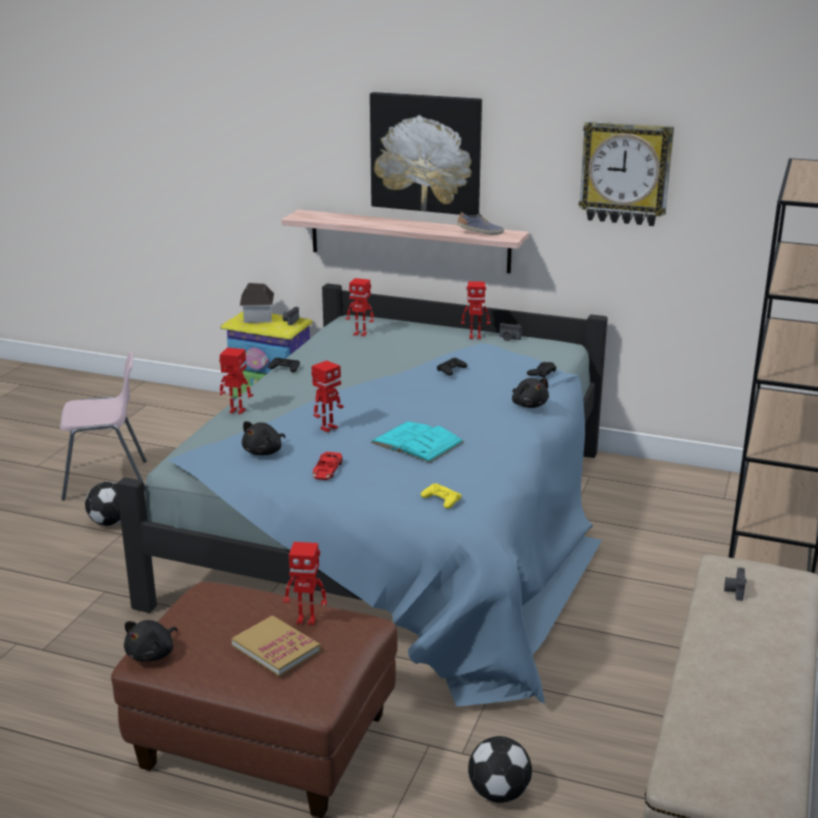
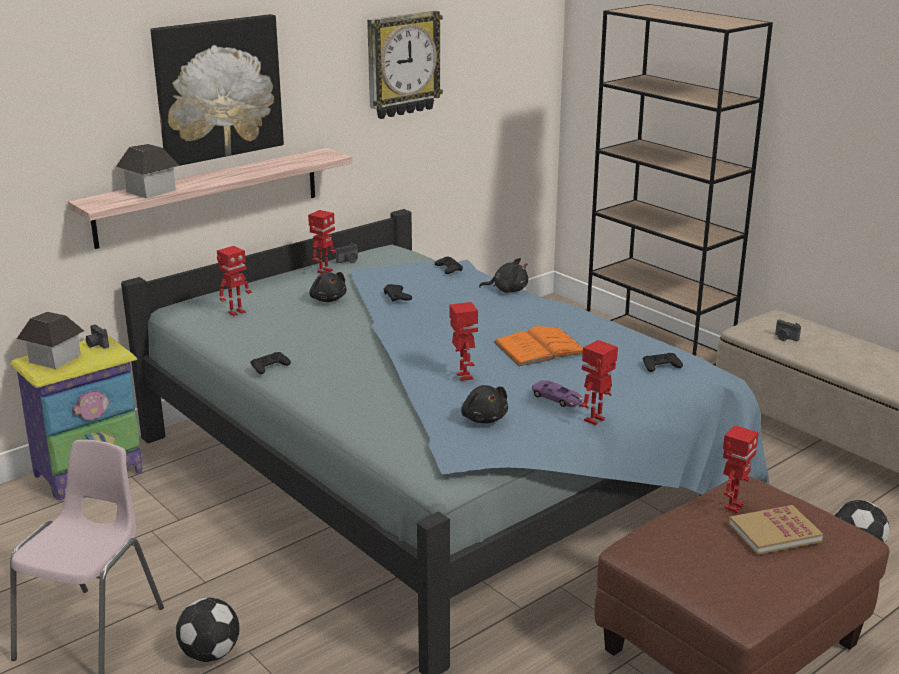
camera: 60 degrees left, 0 degrees up
black plush toy [124,620,177,662] -> black plush toy moved to [309,272,347,302]
toy robot [219,348,253,414] -> toy robot moved to [579,340,618,425]
red toy car [313,452,343,480] -> purple toy car [532,380,582,407]
turquoise book [370,421,464,463] -> orange book [494,326,583,366]
yellow game controller [421,484,462,509] -> black game controller [643,353,683,372]
shoe [457,212,504,235] -> none
none -> toy house [116,144,180,199]

